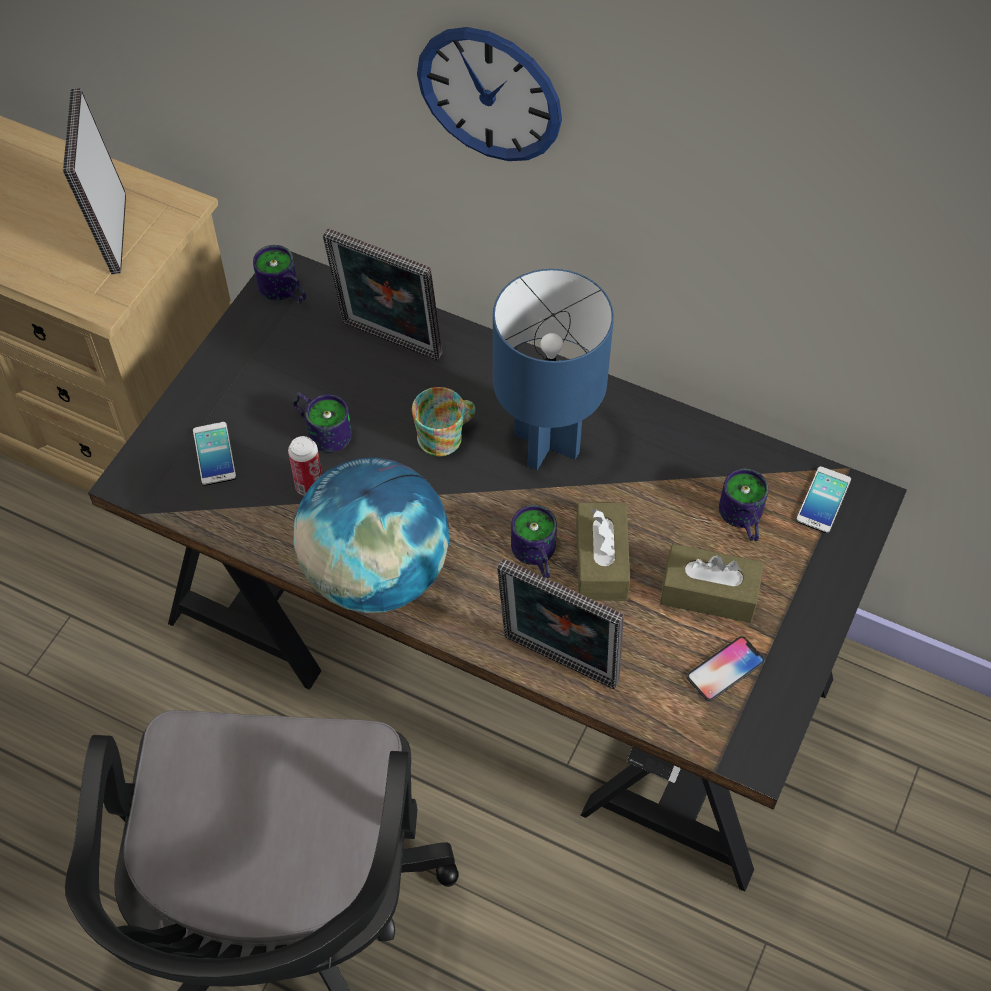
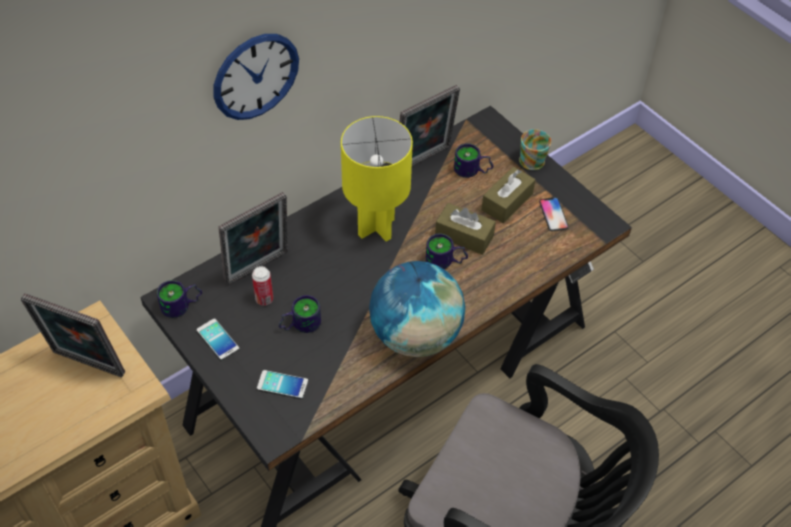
camera: 65 degrees left, 5 degrees down
can [288,436,322,496] -> can moved to [252,266,273,306]
mug [412,387,475,456] -> mug moved to [519,129,551,170]
blue table lamp [493,269,614,470] -> yellow table lamp [341,116,413,242]
picture frame [497,559,624,689] -> picture frame moved to [399,85,460,166]
phone [796,466,851,534] -> phone moved to [197,318,240,360]

